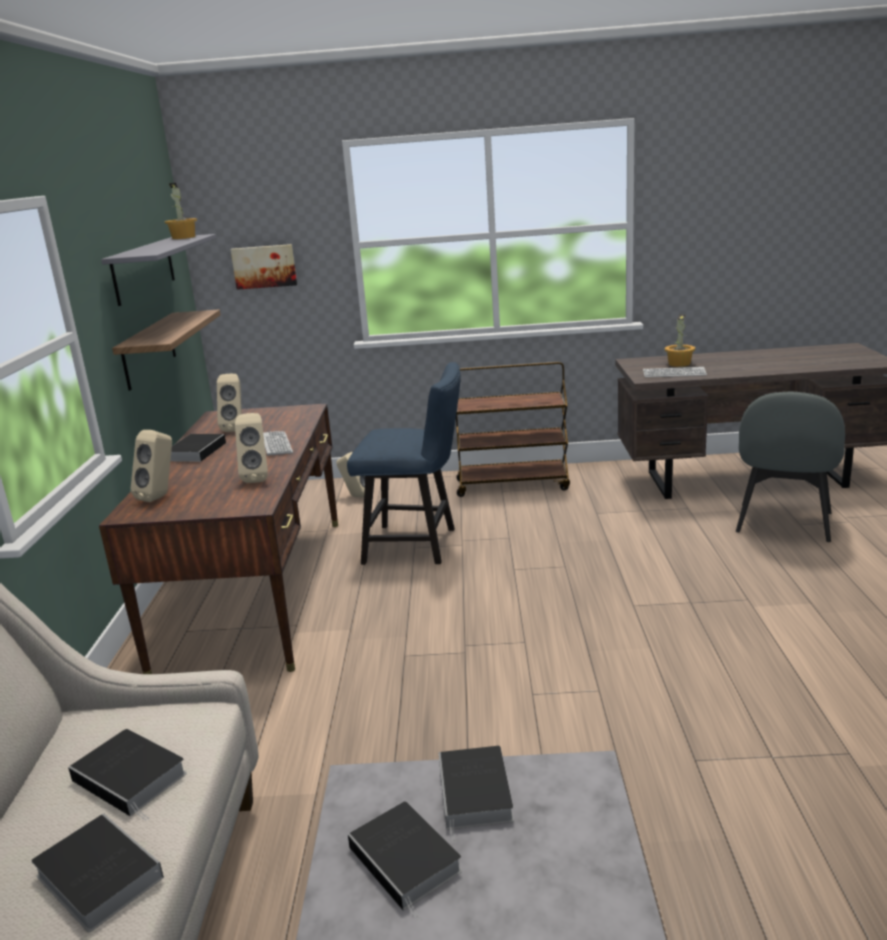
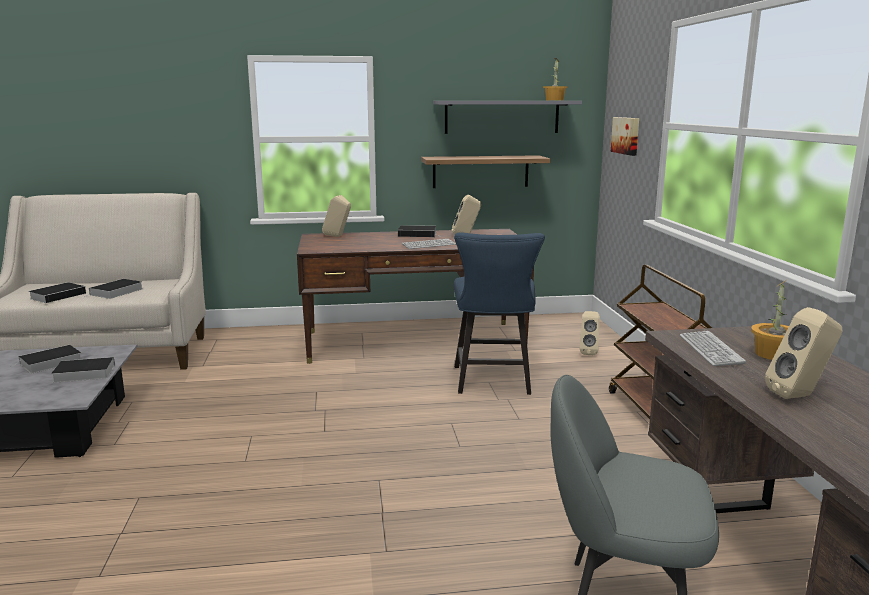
camera: 80 degrees right, 5 degrees down
beige speaker [235,413,268,483] -> beige speaker moved to [765,307,842,399]

